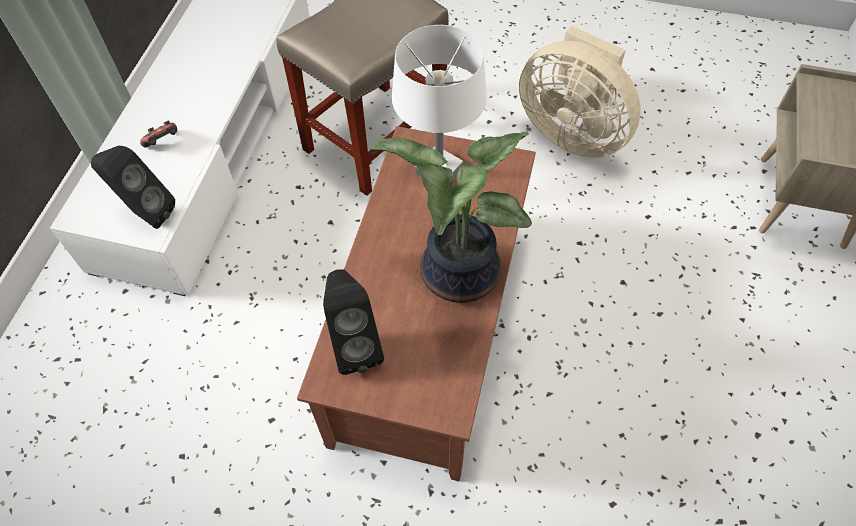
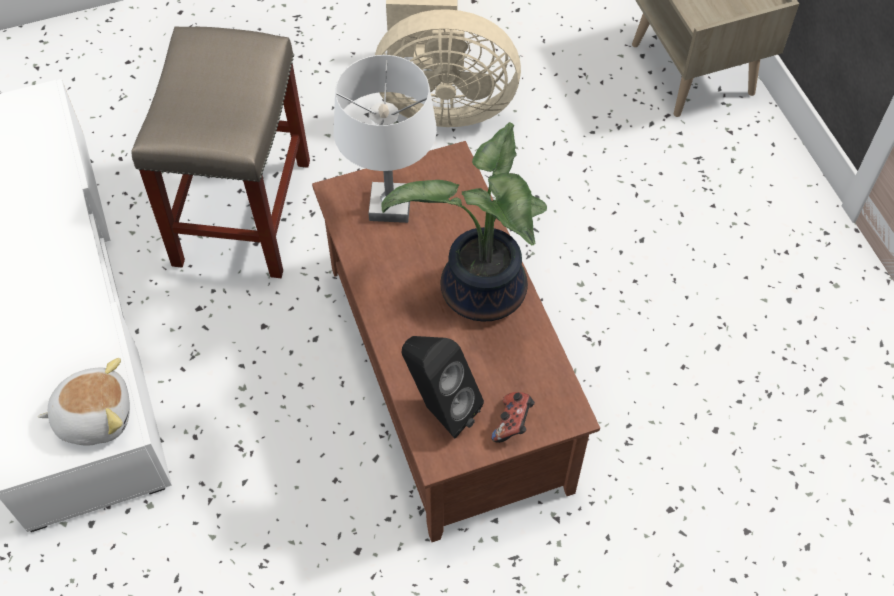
camera: 35 degrees left, 0 degrees up
black speaker [91,145,175,229] -> plush toy [38,358,130,446]
game controller [140,121,177,148] -> game controller moved to [491,392,535,443]

